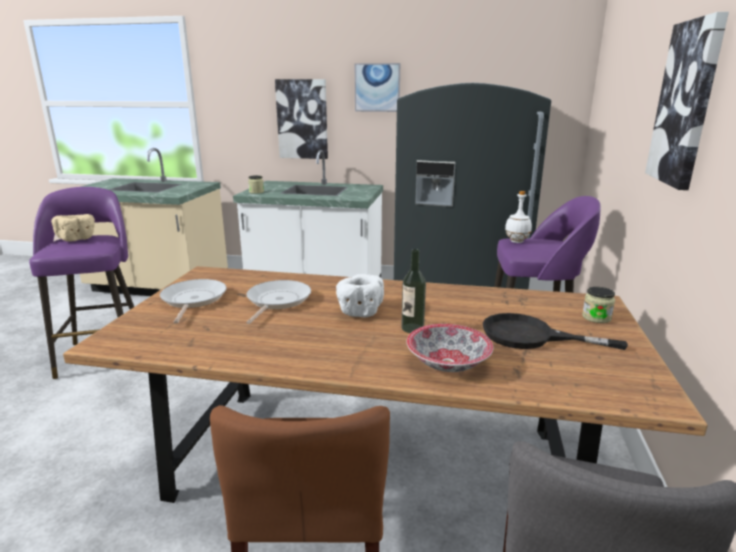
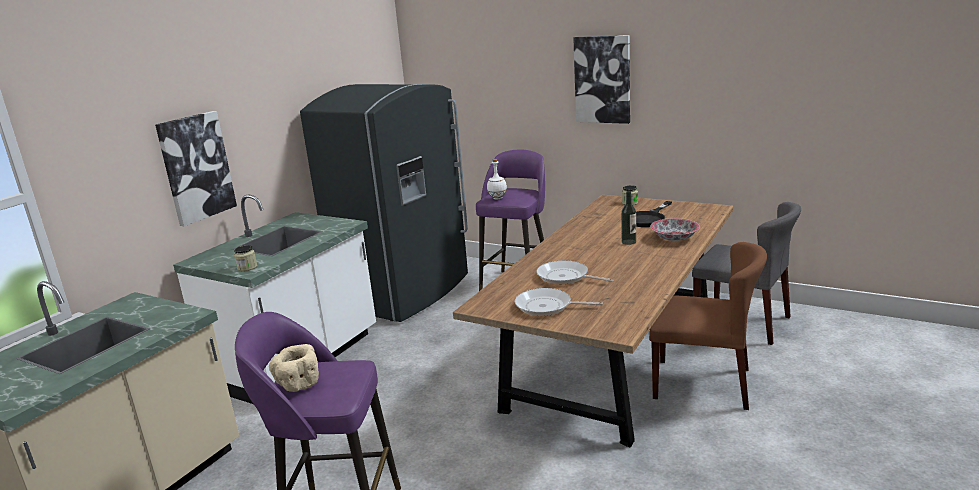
camera: 70 degrees left, 0 degrees up
white bowl [336,274,384,317] -> none
picture [355,63,400,112] -> none

